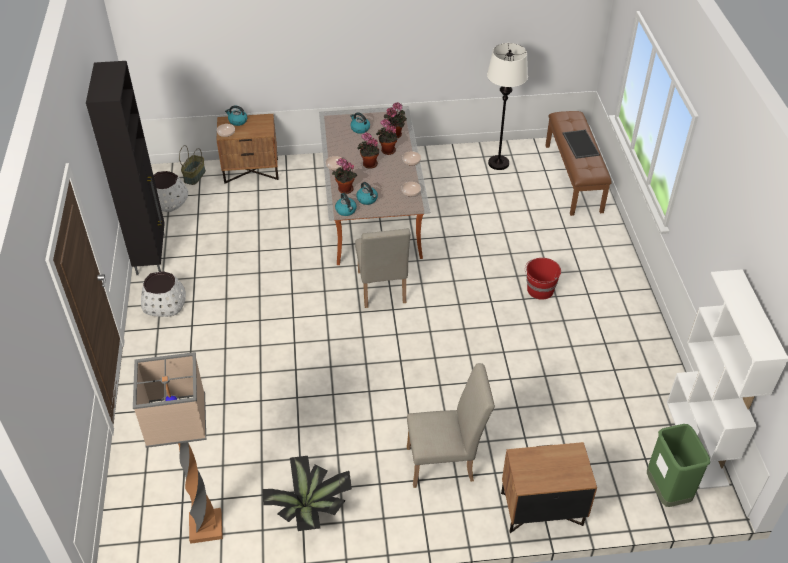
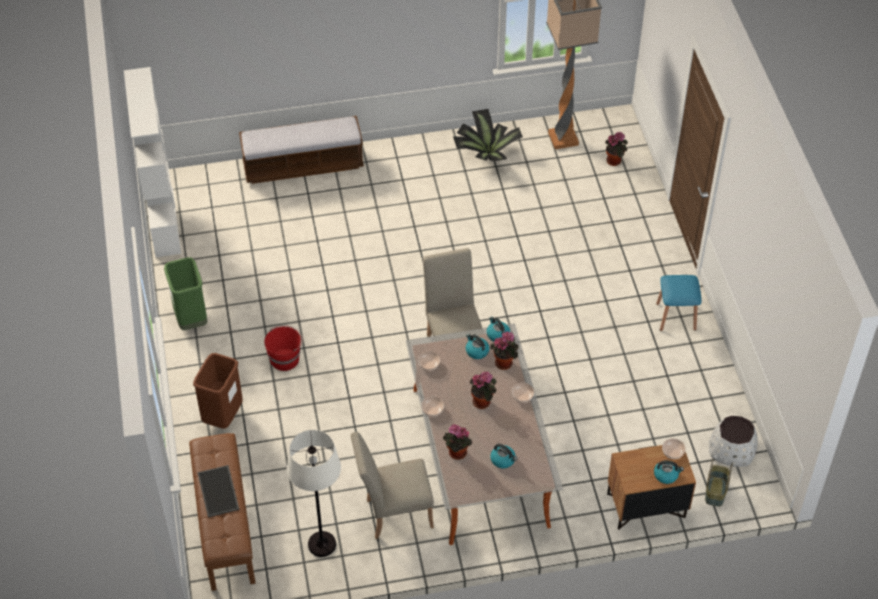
camera: 175 degrees right, 5 degrees up
black cabinet [86,61,165,275] -> none
white planter [141,271,186,317] -> blue stool [656,275,702,331]
potted plant [376,119,398,155] -> potted plant moved to [605,132,628,166]
beige chair [407,363,495,488] -> beige chair moved to [351,432,434,539]
brown nightstand [501,442,597,533] -> bench [239,116,364,184]
green trash can [647,424,710,507] -> green trash can moved to [164,257,208,330]
none -> brown trash can [193,353,243,429]

